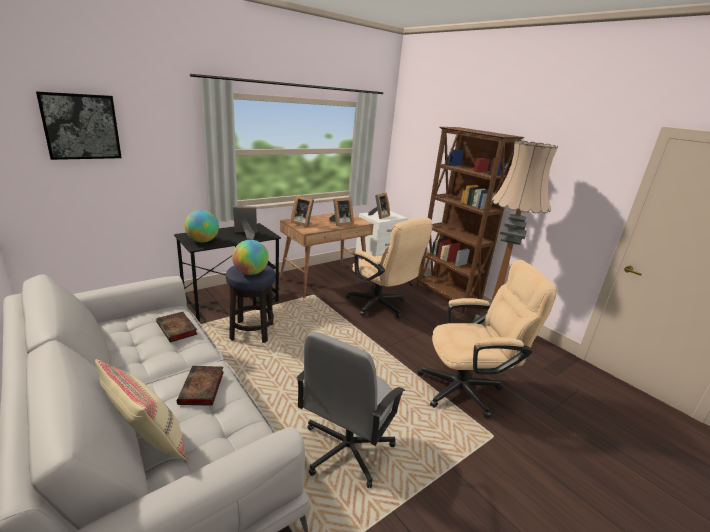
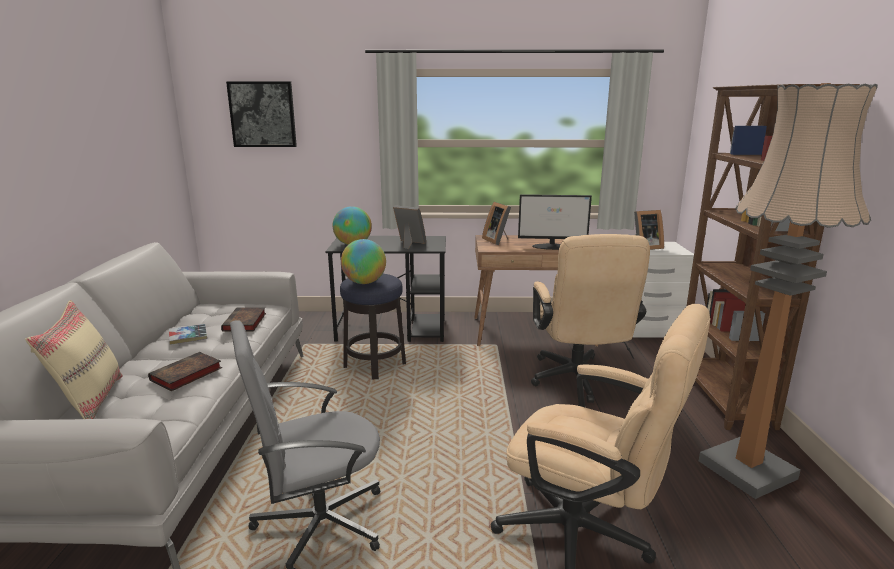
camera: 40 degrees right, 5 degrees down
picture frame [329,197,354,226] -> monitor [518,194,592,250]
none -> book [169,324,207,345]

